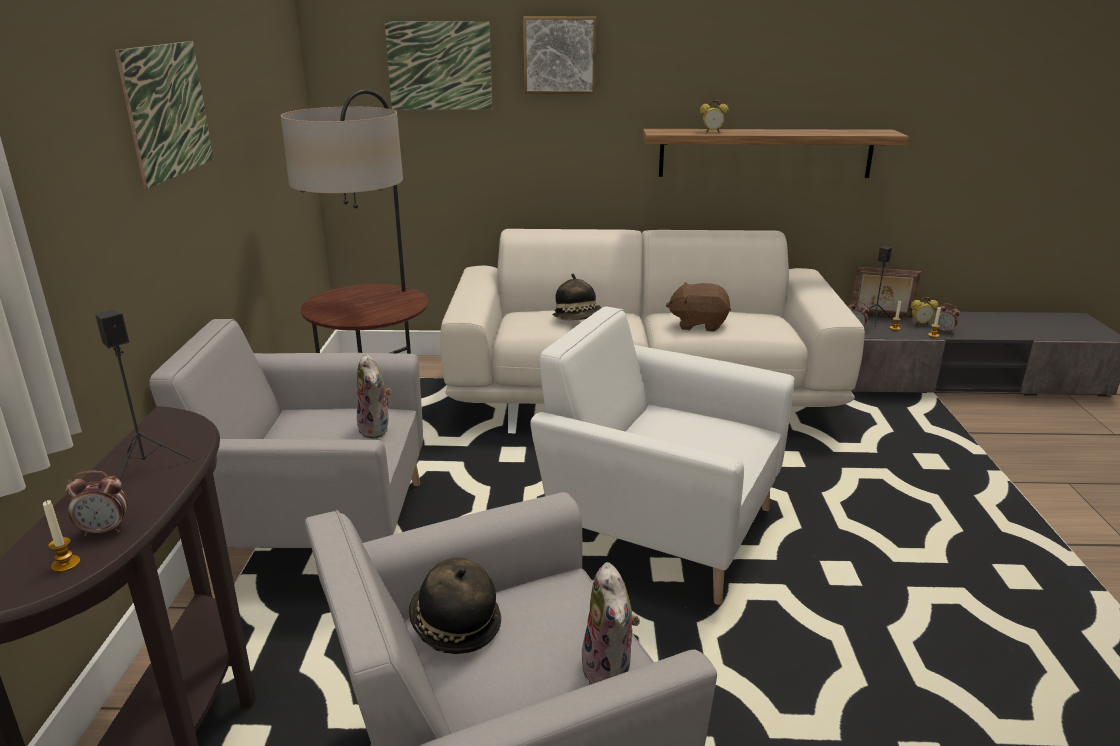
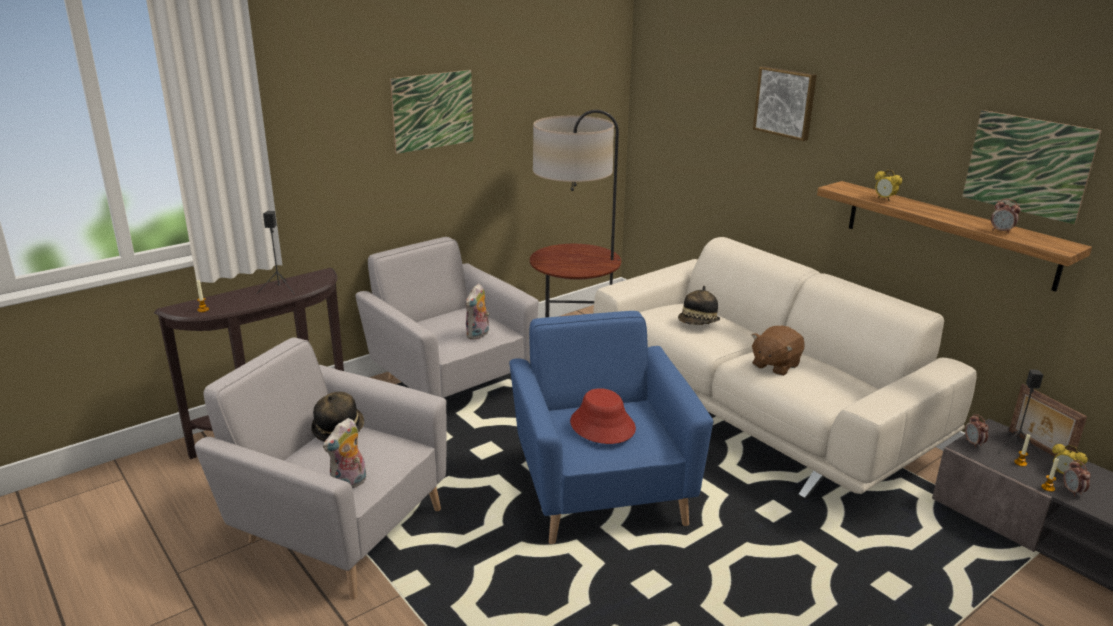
camera: 50 degrees right, 0 degrees up
alarm clock [66,471,128,536] -> alarm clock moved to [991,199,1021,234]
picture [385,21,492,110] -> picture moved to [962,110,1102,225]
white armchair [530,306,795,605] -> blue armchair [509,311,714,544]
brown plush toy [666,282,731,331] -> brown plush toy turned 105 degrees counterclockwise [752,326,805,376]
none -> red hat [570,388,636,444]

